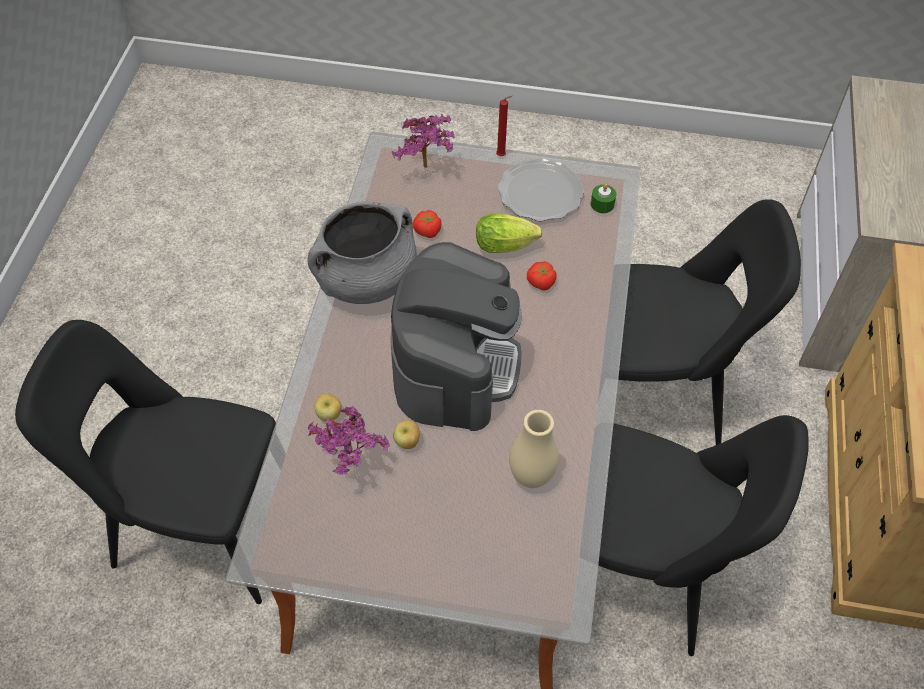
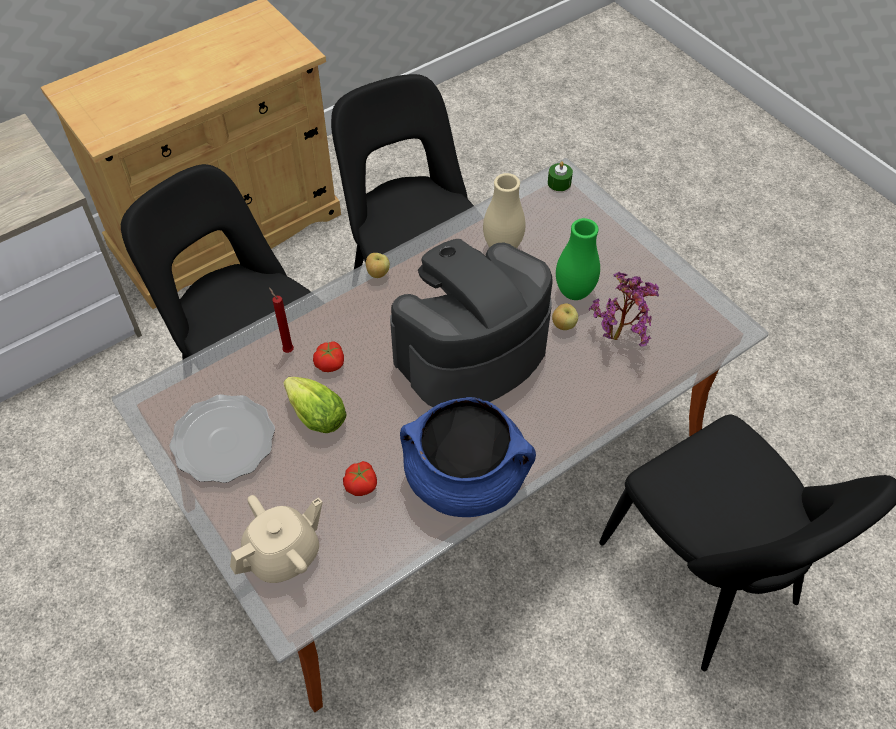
camera: 135 degrees left, 0 degrees up
grey cooking pot [307,201,417,304] -> blue cooking pot [400,397,536,517]
apple [314,393,342,421] -> apple moved to [366,253,390,278]
potted plant [392,114,455,168] -> beige teapot [230,495,323,583]
red candle [496,96,512,156] -> red candle moved to [269,287,294,353]
green candle [591,184,616,213] -> green candle moved to [548,161,573,191]
none -> green vase [556,218,600,300]

